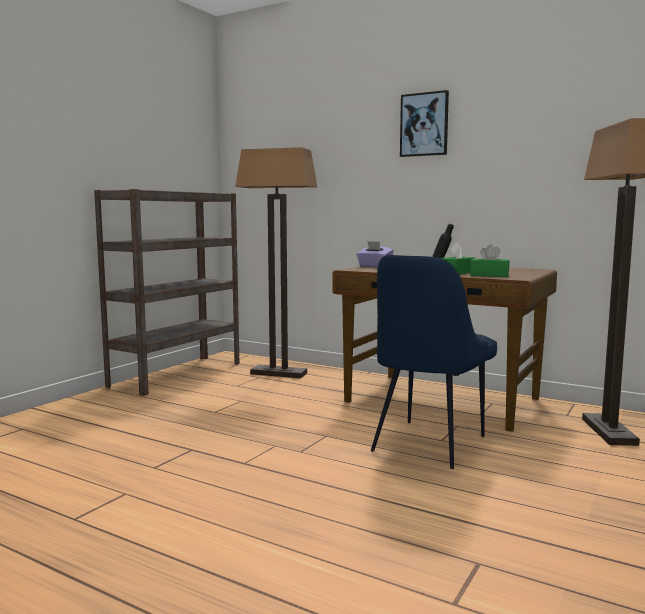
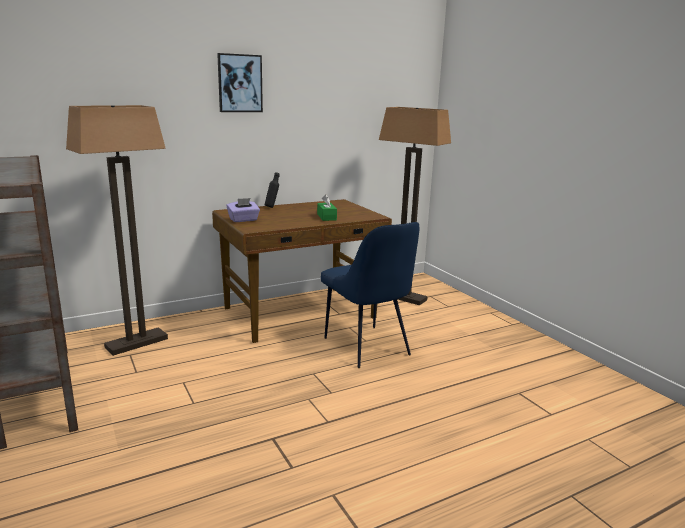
camera: 60 degrees left, 10 degrees up
green tissue box [470,244,510,277] -> none

